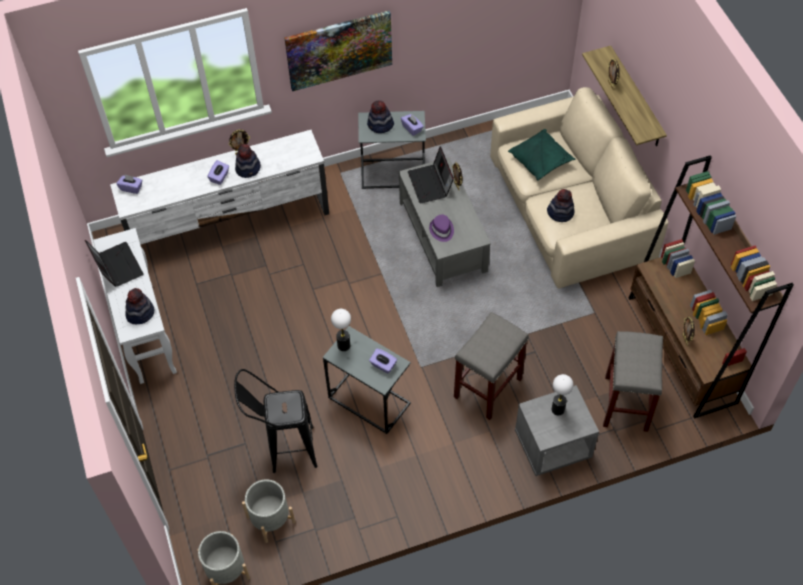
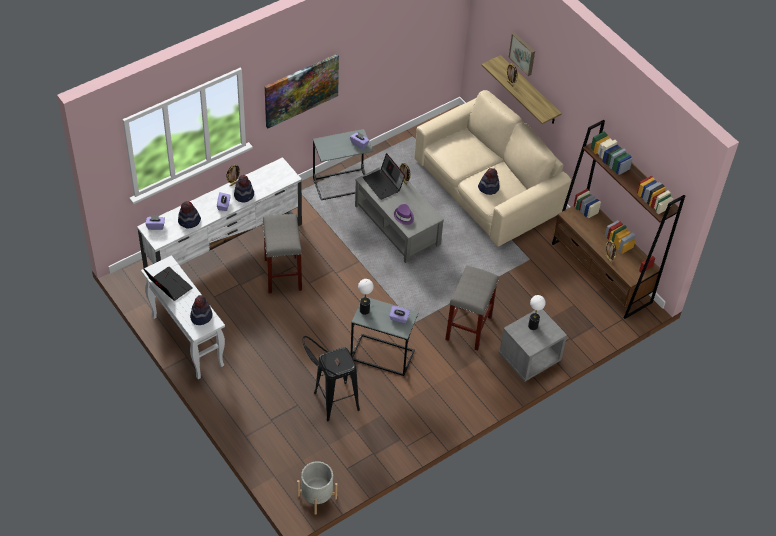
camera: 20 degrees left, 5 degrees down
grey planter [242,479,295,543] -> none
hat [367,100,394,133] -> hat moved to [178,201,201,228]
green pillow [508,129,575,181] -> none
grey stool [603,331,663,432] -> grey stool moved to [263,214,302,293]
none -> picture [509,33,535,76]

